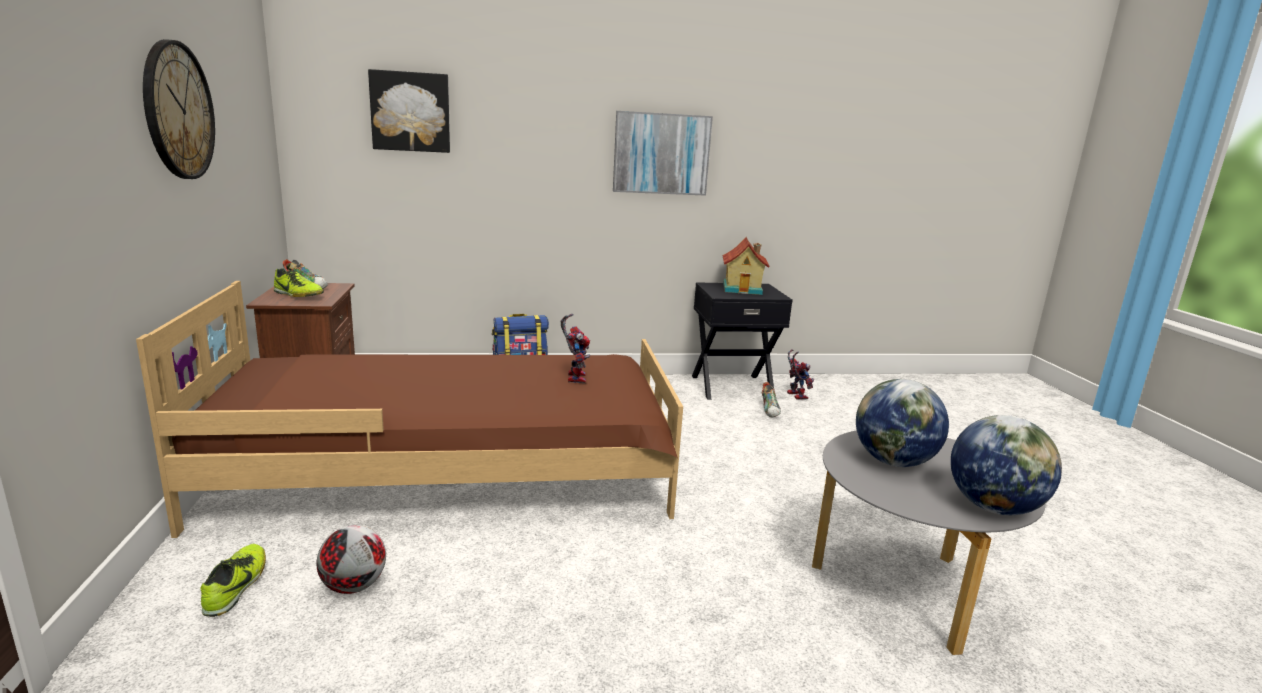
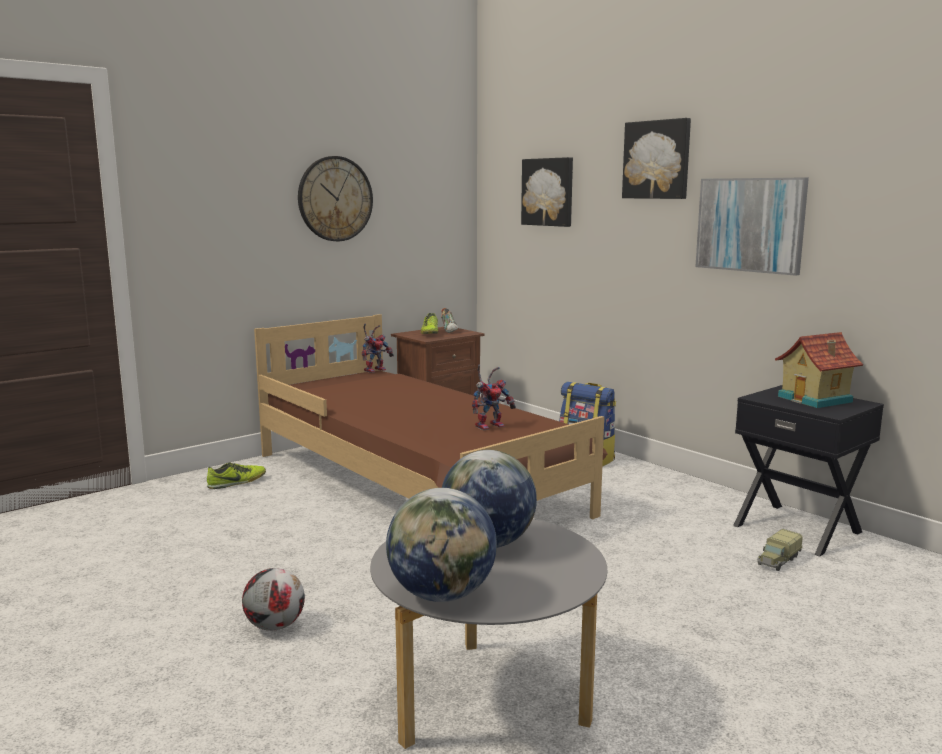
camera: 60 degrees right, 5 degrees down
football [316,525,386,594] -> football moved to [242,568,305,631]
shoe [762,382,781,417] -> toy truck [757,529,803,571]
toy robot [787,349,814,400] -> toy robot moved to [362,324,394,373]
none -> picture [622,118,691,199]

